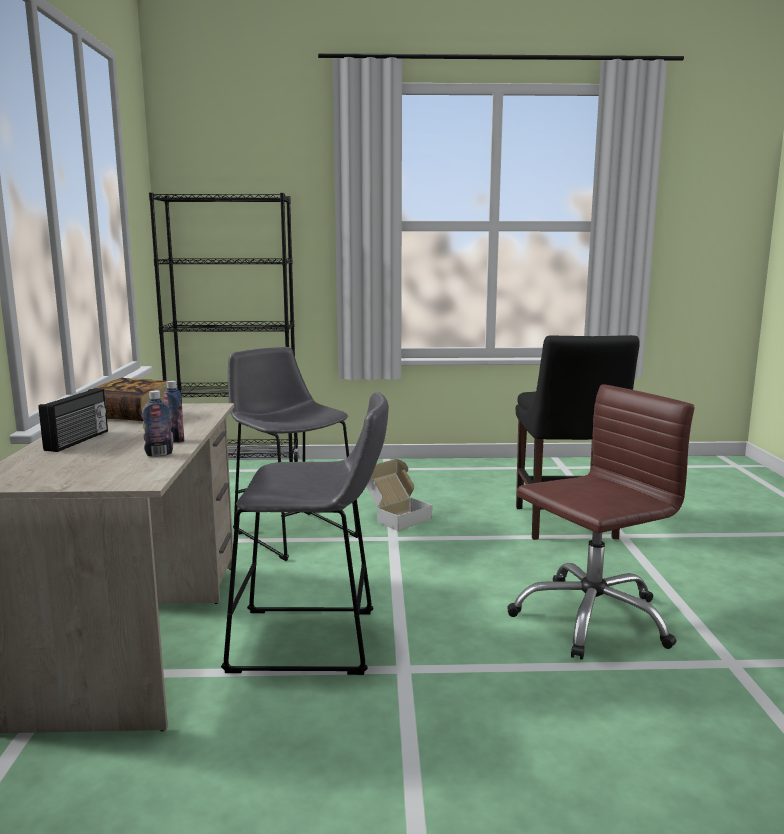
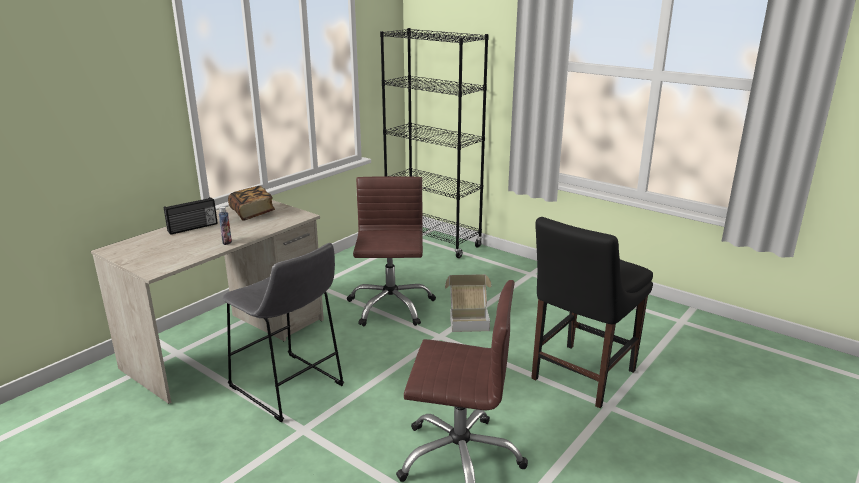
camera: 40 degrees right, 10 degrees up
bottle [142,390,173,457] -> none
grey stool [228,347,358,561] -> brown office chair [347,176,436,326]

